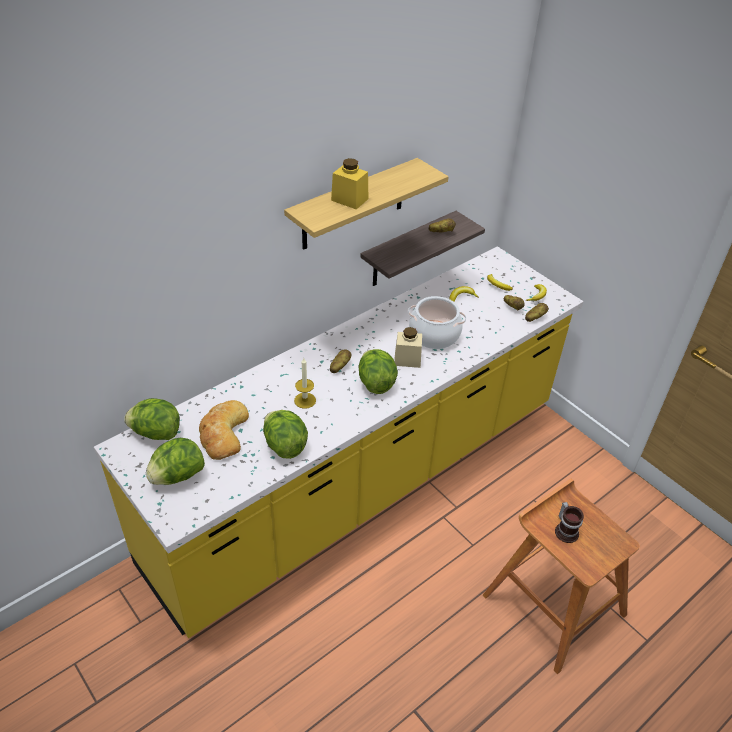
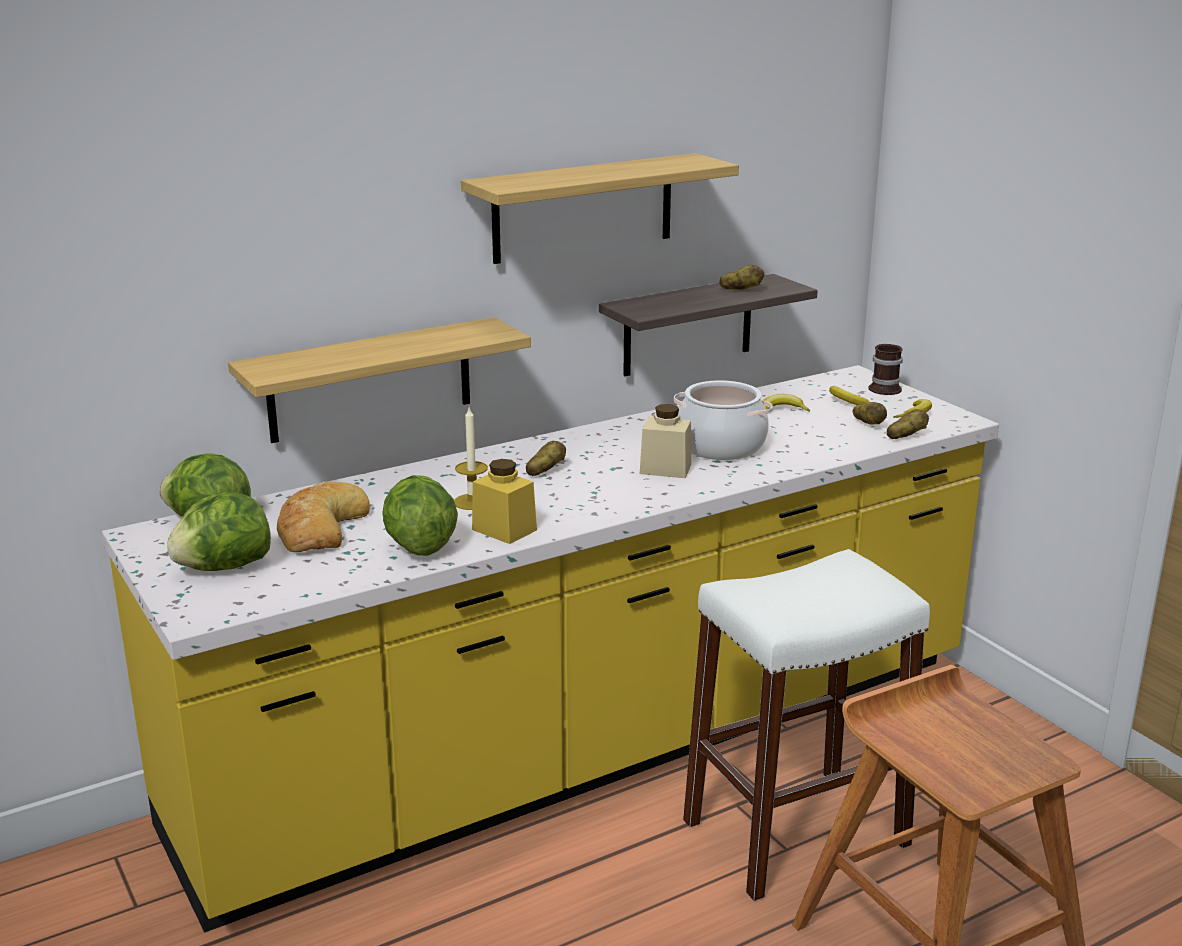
camera: 10 degrees right, 20 degrees down
yellow jar [331,158,368,209] -> yellow jar moved to [472,459,537,544]
lettuce [359,349,398,394] -> none
mug [555,502,584,543] -> mug moved to [868,344,903,395]
none -> shelf [228,317,531,443]
none -> white stool [683,549,930,901]

